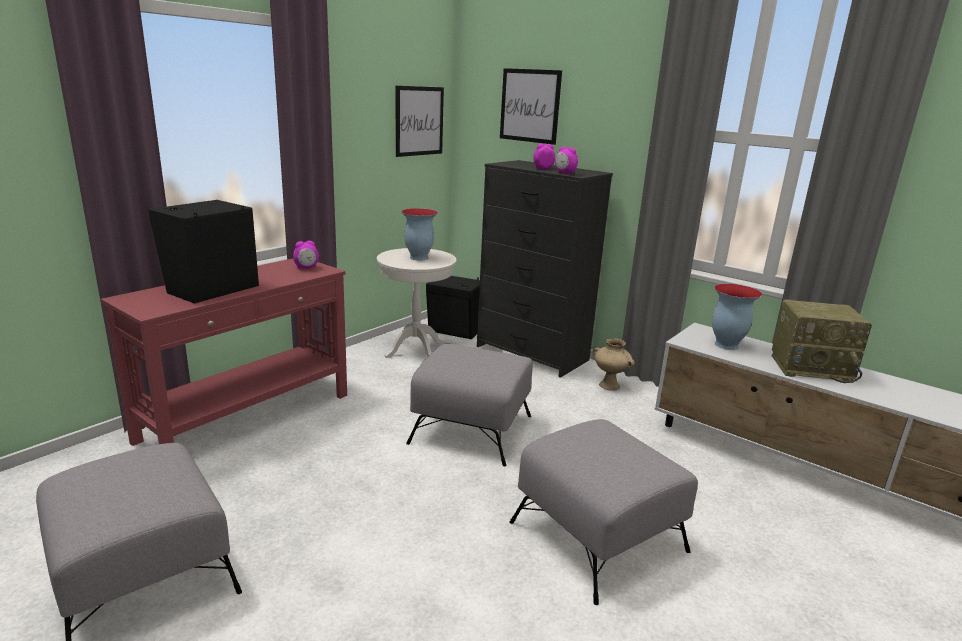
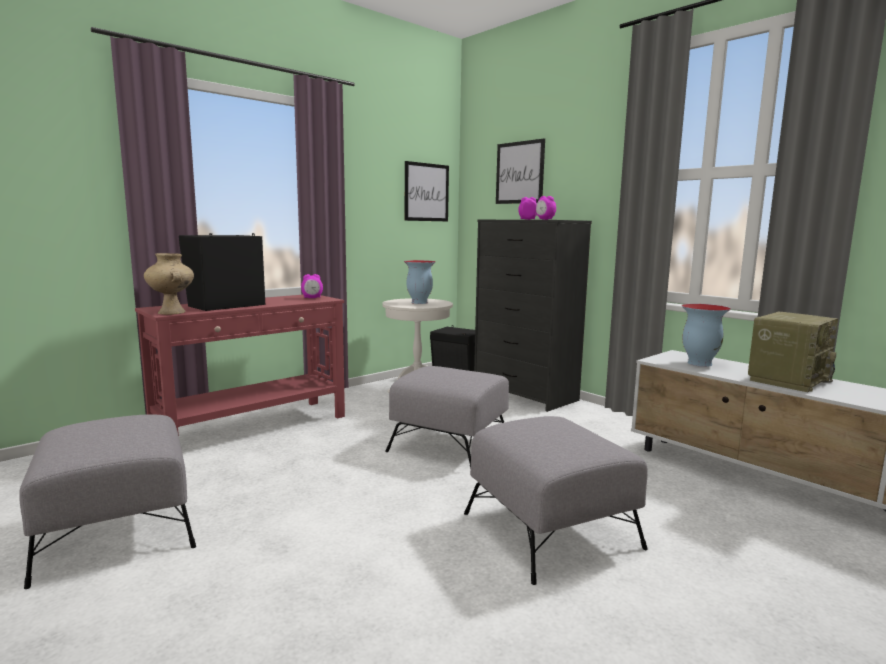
camera: 10 degrees right, 10 degrees down
beige vase [592,338,635,391] -> beige vase moved to [144,253,194,315]
radio [771,299,872,383] -> radio turned 60 degrees counterclockwise [748,312,838,392]

